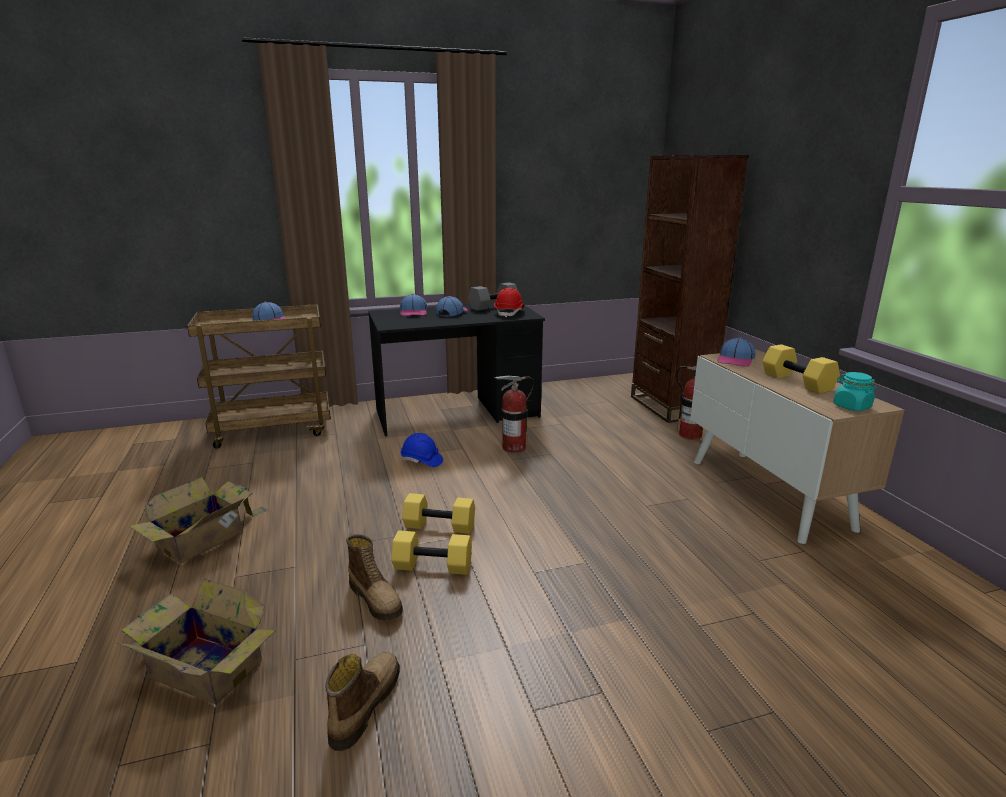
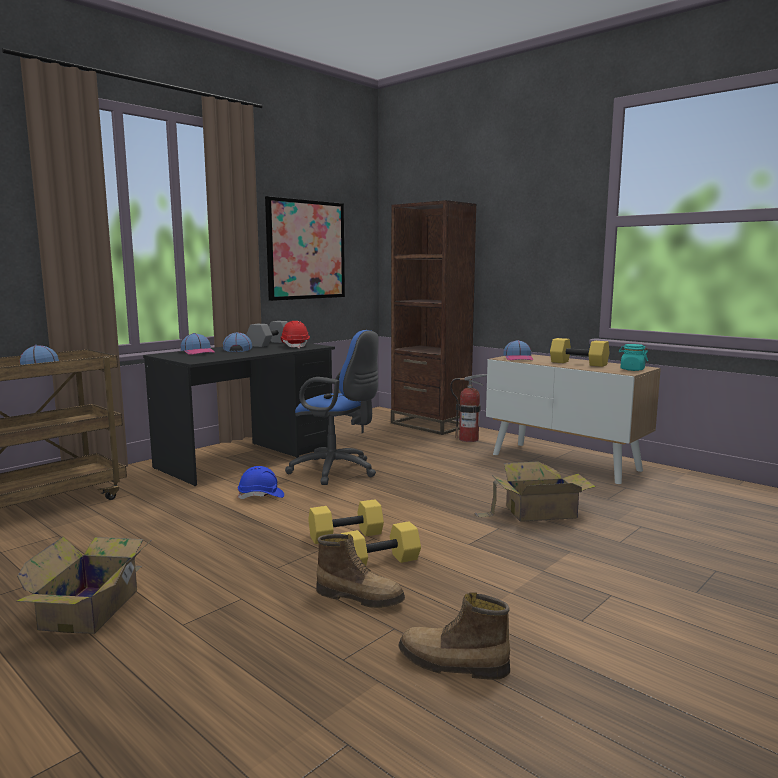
camera: 30 degrees left, 10 degrees down
cardboard box [116,578,276,705] -> cardboard box moved to [474,461,596,522]
boot [326,652,400,751] -> boot turned 60 degrees counterclockwise [398,592,510,680]
fire extinguisher [494,376,534,453] -> blue office chair [285,330,379,485]
none -> picture [265,196,345,301]

